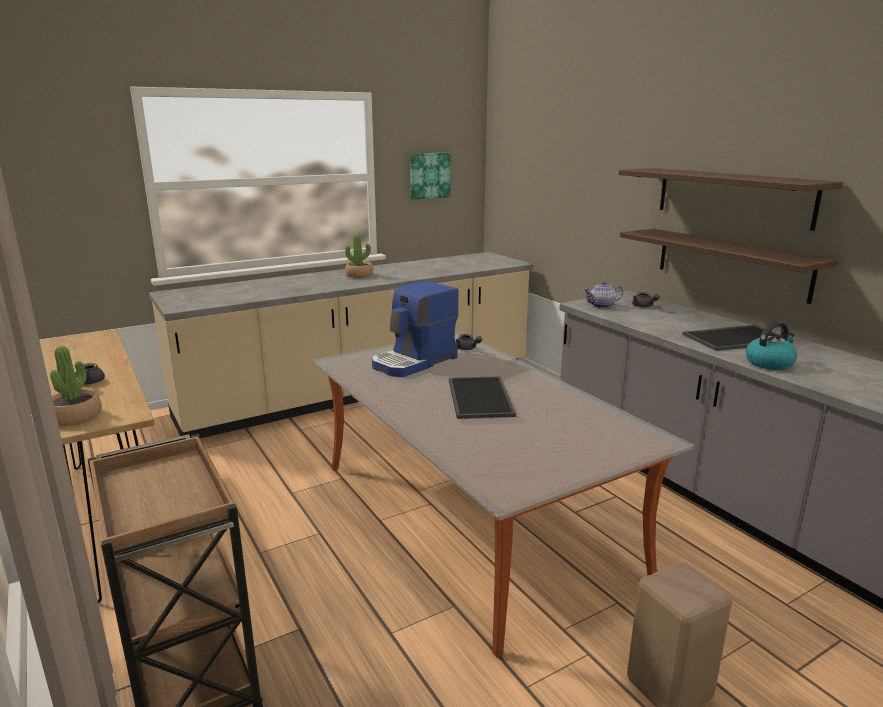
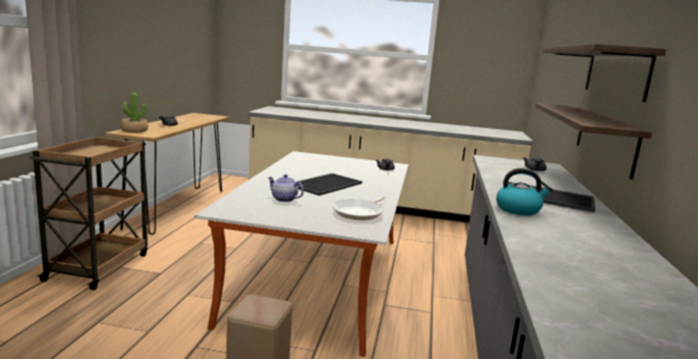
camera: 40 degrees right, 5 degrees down
potted plant [345,234,373,278] -> none
coffee machine [372,281,458,377] -> none
picture [410,153,450,200] -> none
teapot [584,281,623,308] -> teapot moved to [268,174,304,202]
none -> frying pan [332,197,385,220]

